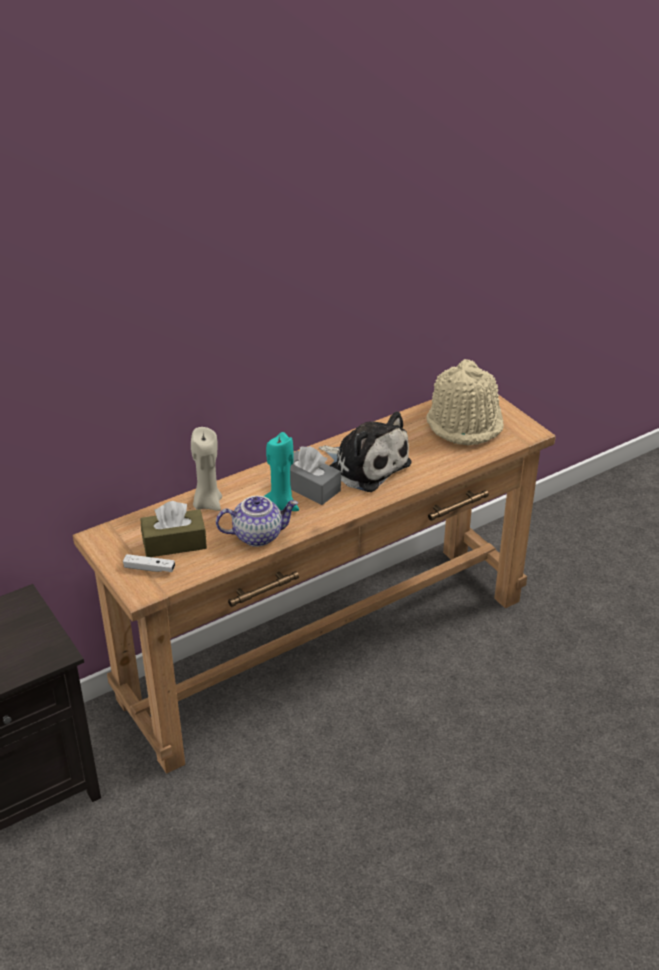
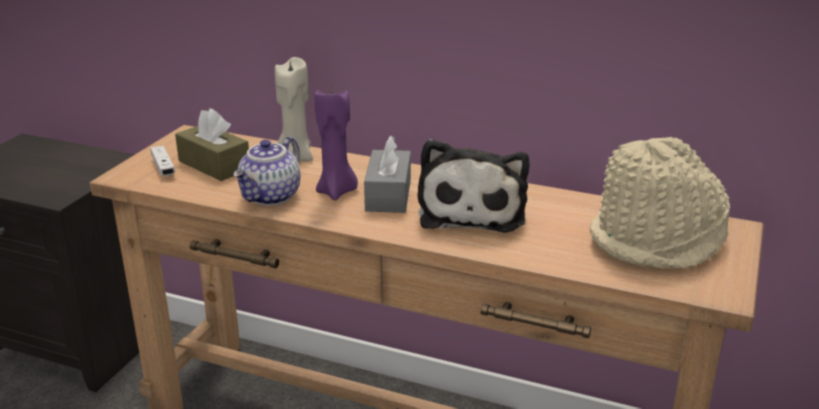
camera: 55 degrees right, 10 degrees down
teapot [216,496,298,547] -> teapot turned 75 degrees clockwise [233,136,300,206]
turquoise candle [264,432,299,511] -> purple candle [314,86,358,201]

